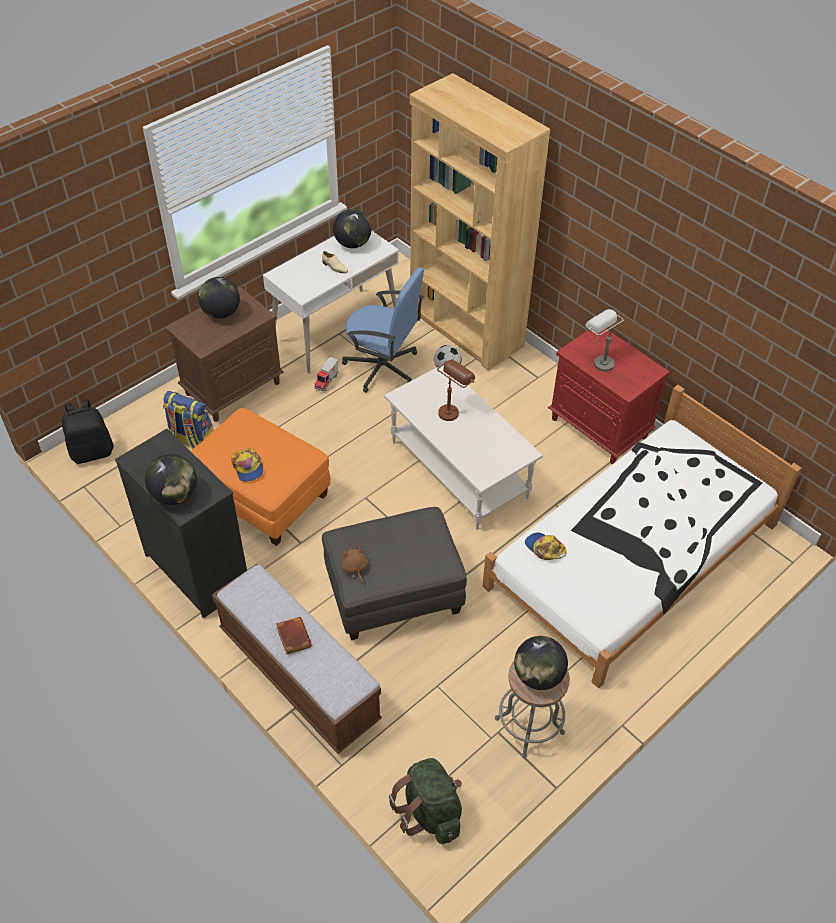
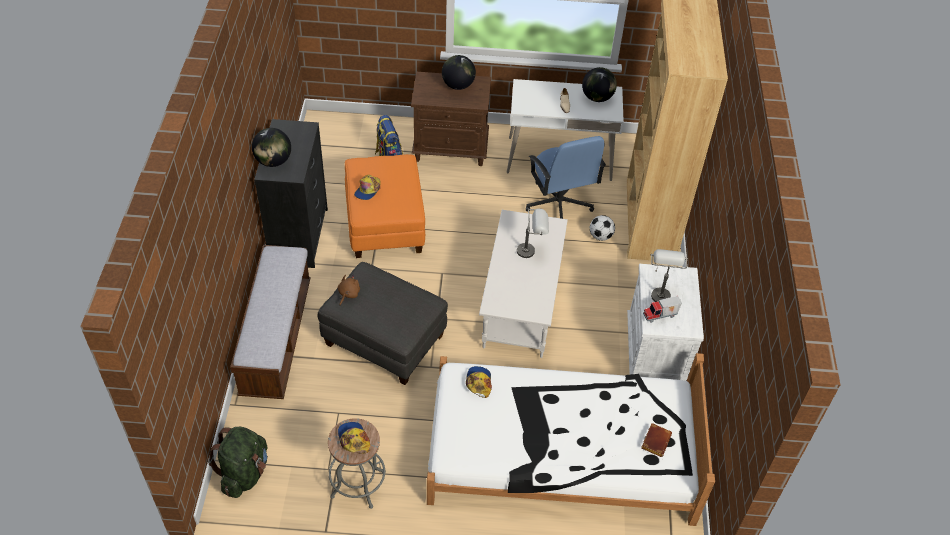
camera: 45 degrees right, 0 degrees up
black backpack [62,399,114,464] -> none
brown book [276,617,312,655] -> brown book moved to [641,423,672,457]
toy truck [314,357,338,392] -> toy truck moved to [643,296,682,323]
brown table lamp [437,359,475,421] -> grey table lamp [517,208,549,258]
globe [514,636,568,690] -> cap [338,422,370,454]
red nightstand [548,329,670,464] -> white nightstand [627,264,704,381]

